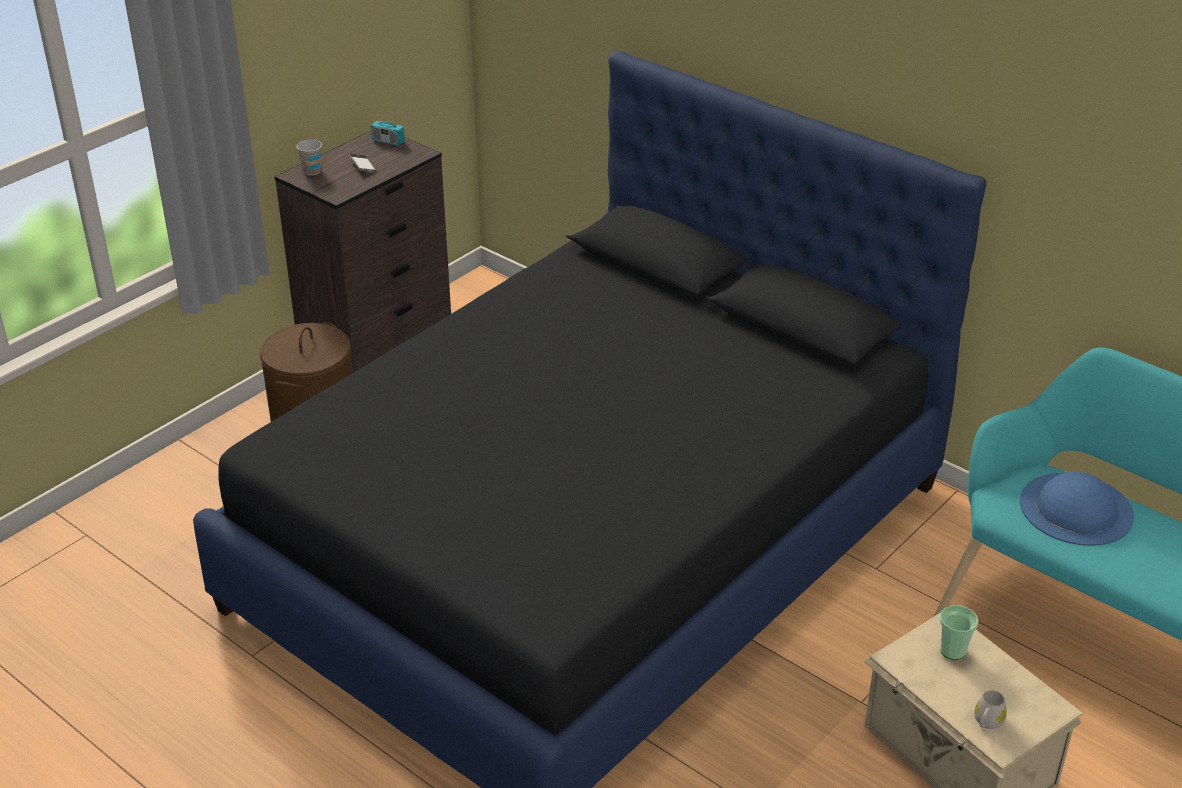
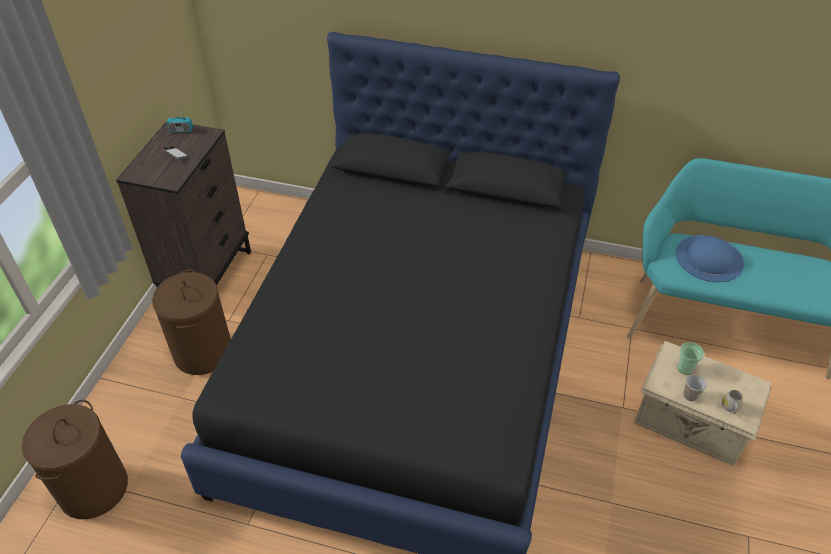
camera: 25 degrees left, 10 degrees up
cup [296,140,322,176] -> cup moved to [684,374,707,401]
none -> brown laundry basket [22,400,128,519]

